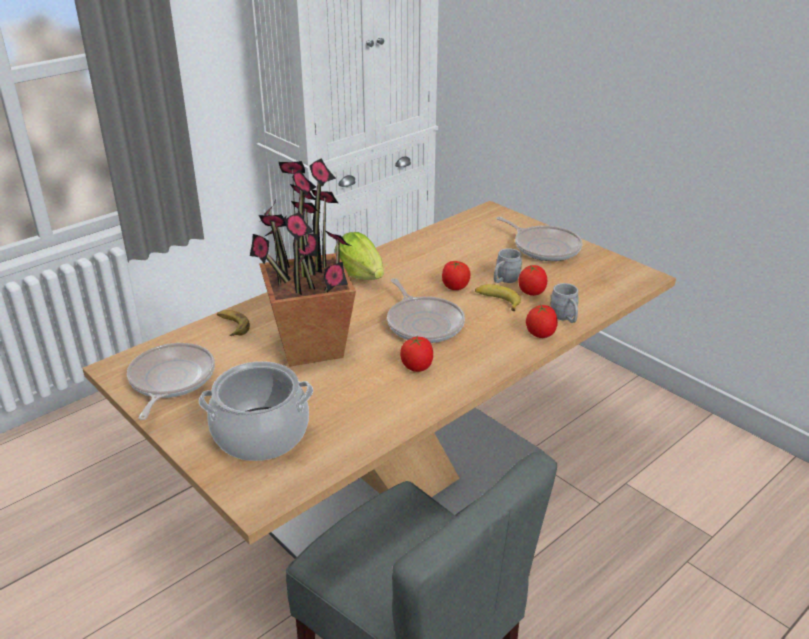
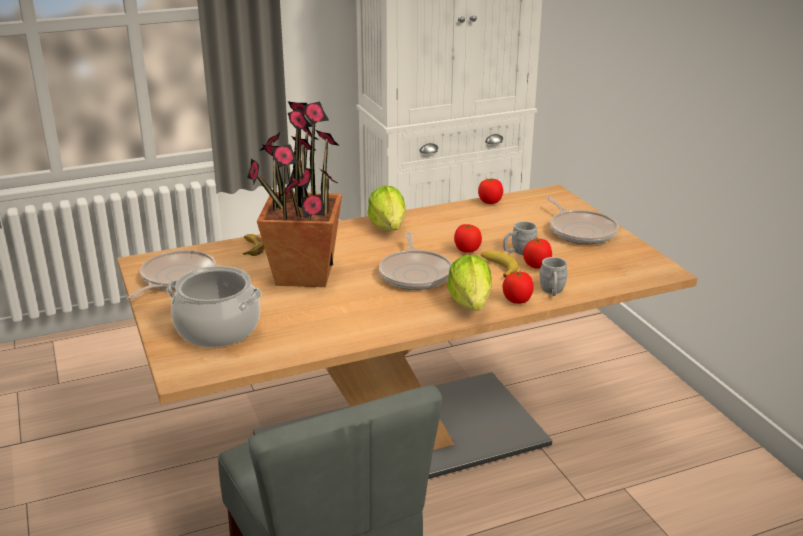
camera: 20 degrees right, 5 degrees down
tomato [400,335,433,372] -> tomato moved to [478,178,503,204]
none -> lettuce [447,255,492,311]

